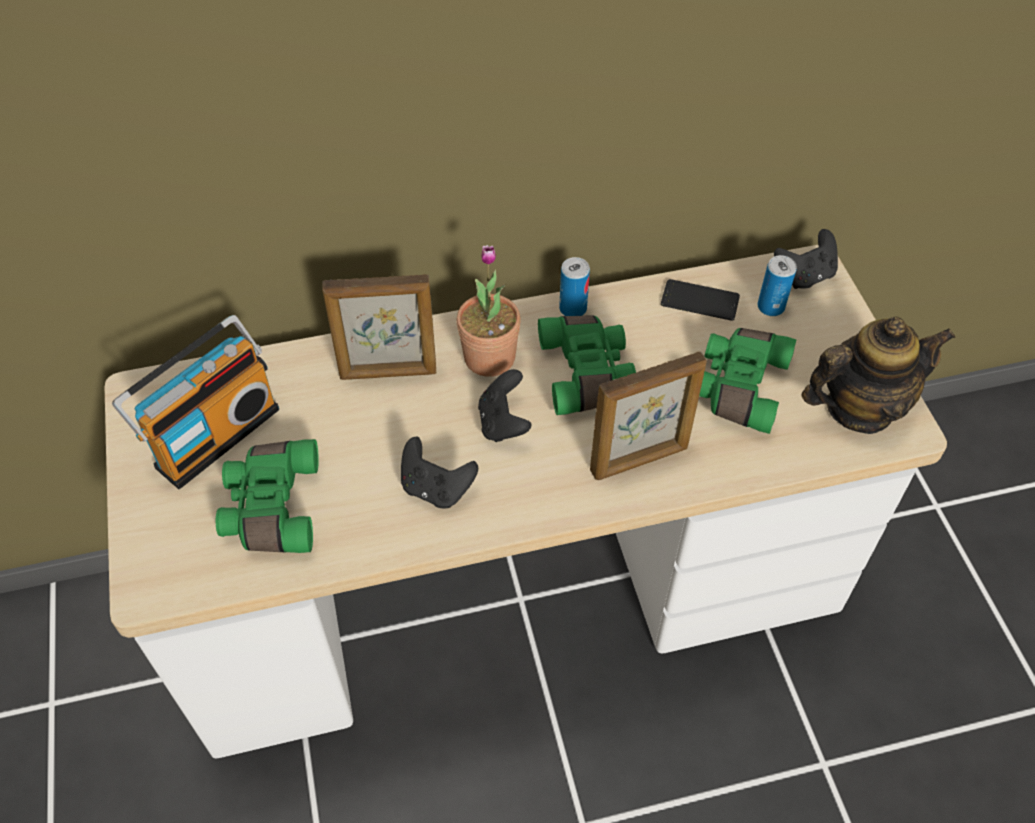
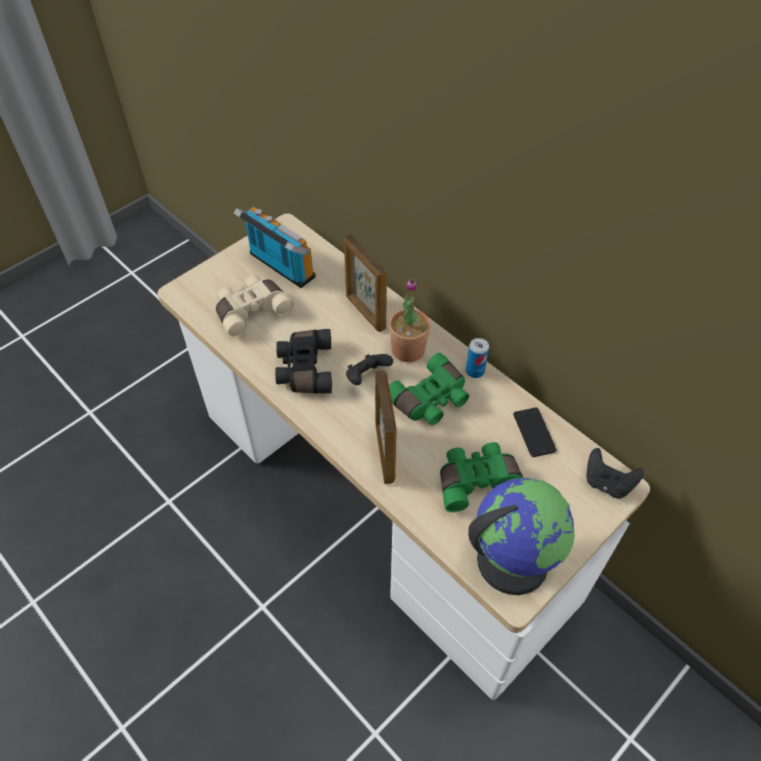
camera: 60 degrees right, 0 degrees up
radio [112,315,279,489] -> radio turned 150 degrees counterclockwise [234,207,316,288]
green binoculars [216,439,319,553] -> beige binoculars [216,275,293,337]
black game controller [401,437,478,508] -> black binoculars [275,329,332,394]
picture frame [590,351,707,480] -> picture frame turned 135 degrees counterclockwise [375,370,397,484]
can [757,255,797,316] -> none
teapot [801,317,955,434] -> globe [468,478,575,595]

